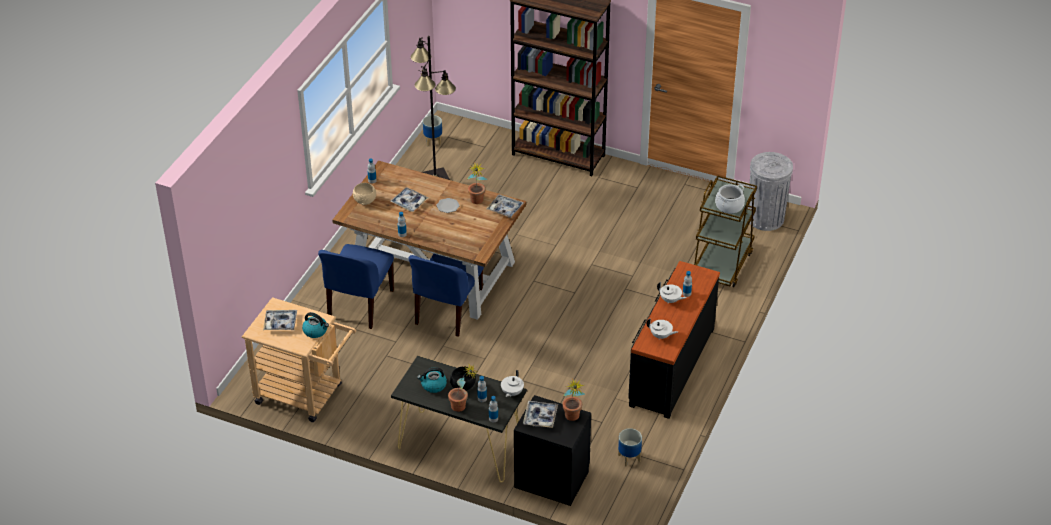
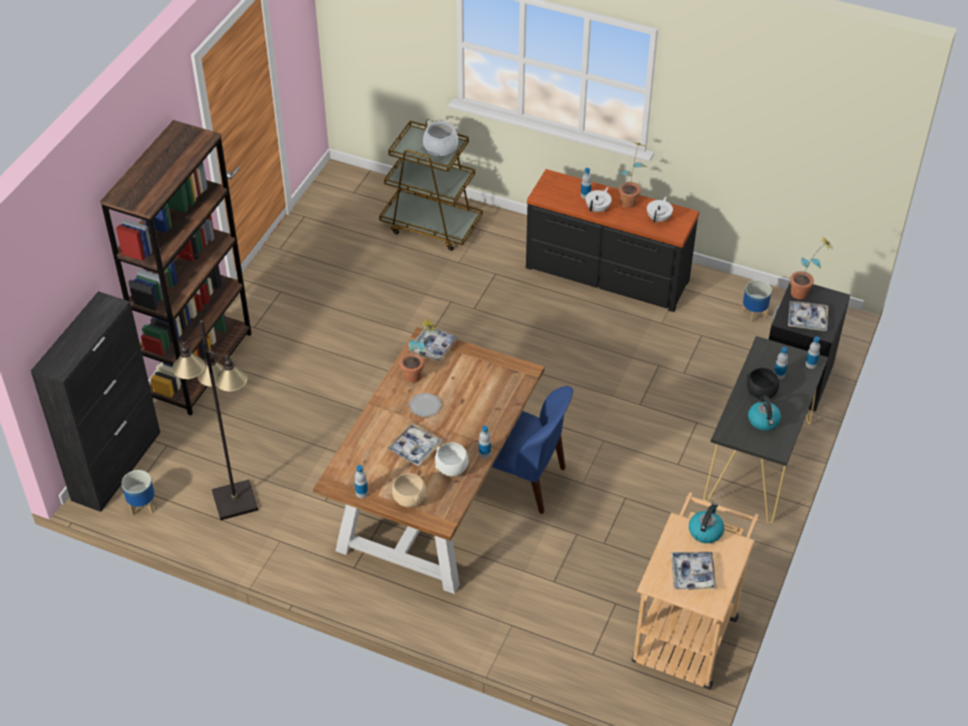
camera: 90 degrees left, 5 degrees up
blue chair [318,244,394,329] -> none
potted plant [448,364,477,412] -> potted plant moved to [618,142,647,208]
white teapot [501,370,524,397] -> none
grey trash can [748,152,793,231] -> none
none -> black cabinet [31,291,160,512]
none -> white bowl [435,442,469,476]

